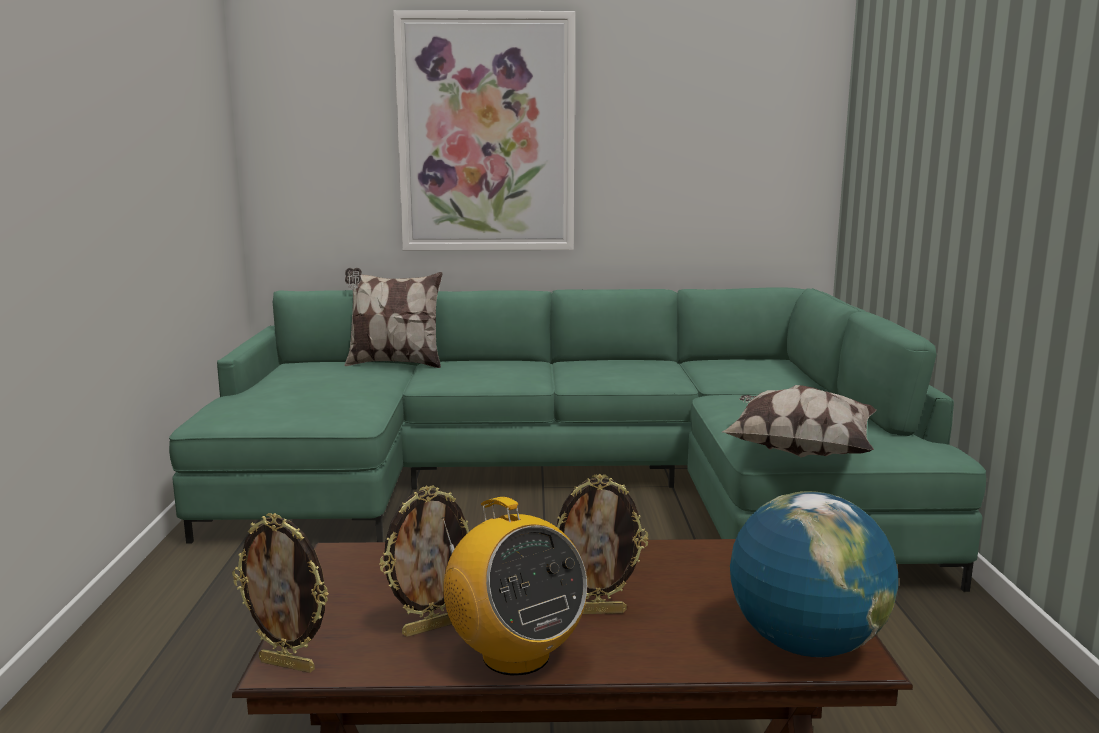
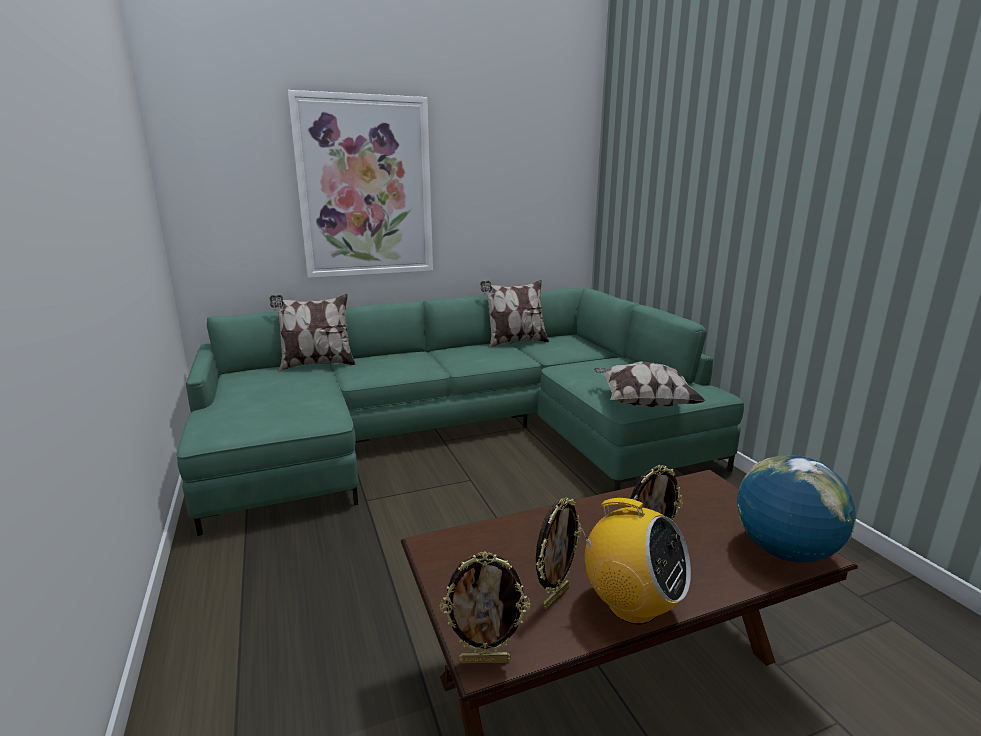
camera: 20 degrees left, 5 degrees up
none -> pillow [480,280,549,348]

